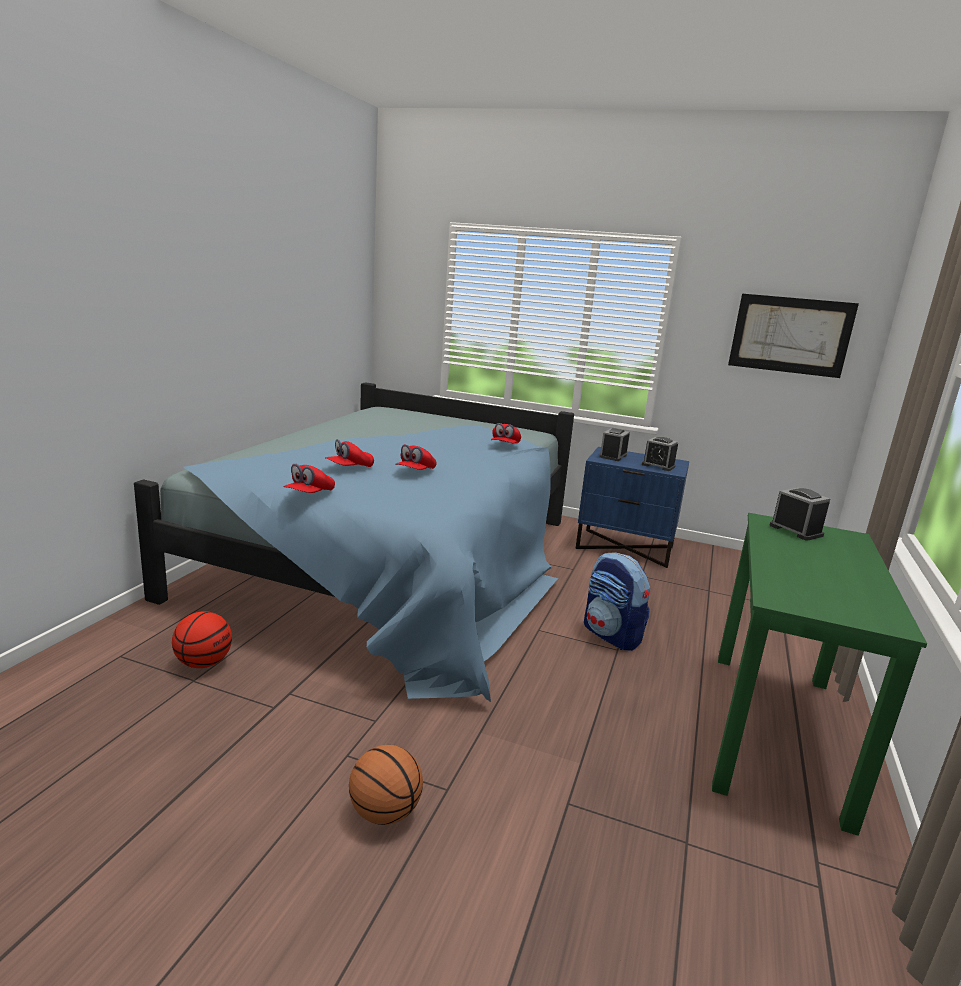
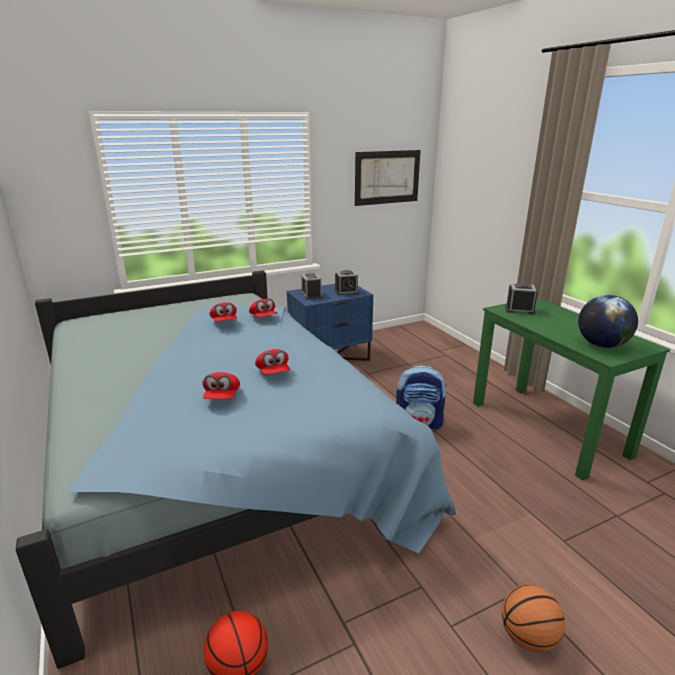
camera: 45 degrees left, 5 degrees up
red cap [283,464,335,493] -> red cap moved to [210,303,237,322]
none -> globe [578,295,638,348]

